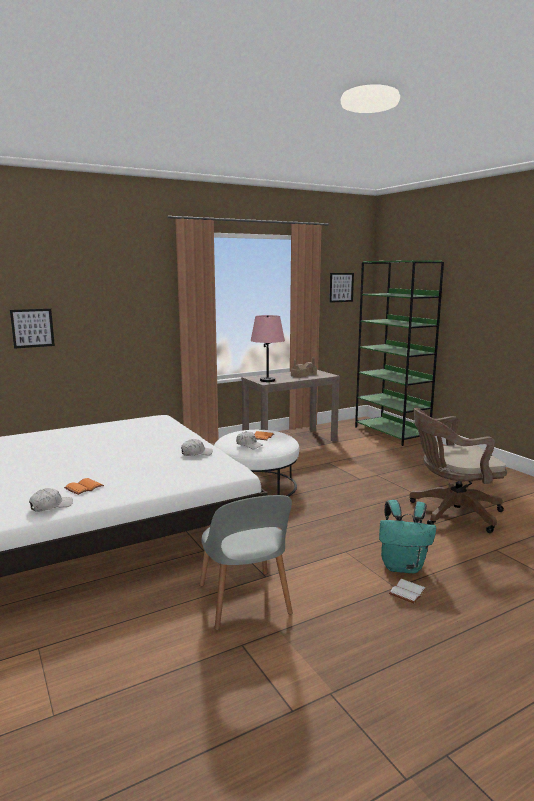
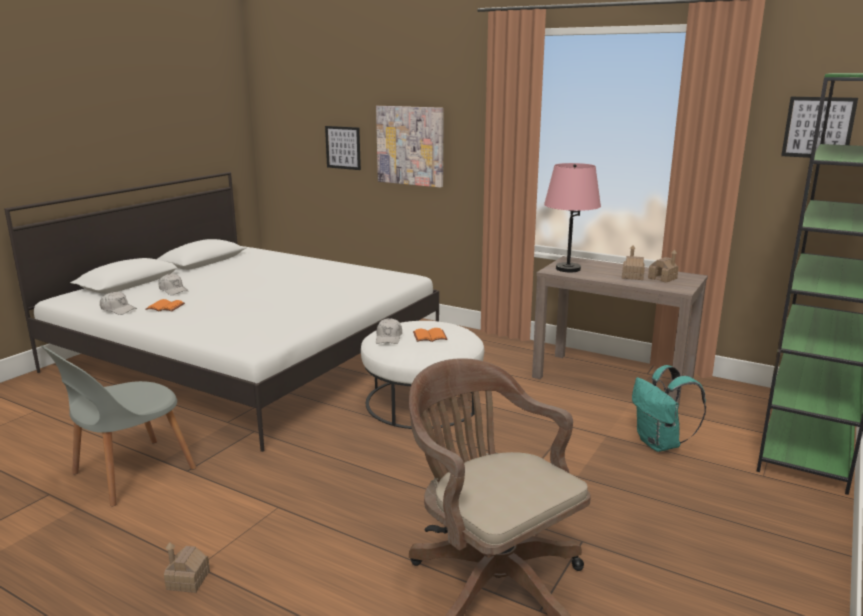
camera: 60 degrees right, 5 degrees up
white cap [181,439,213,456] -> white cap moved to [158,274,188,295]
turquoise backpack [379,500,436,573] -> turquoise backpack moved to [632,365,706,452]
white book [389,579,427,604] -> toy house [164,542,210,593]
none -> picture [376,106,444,188]

